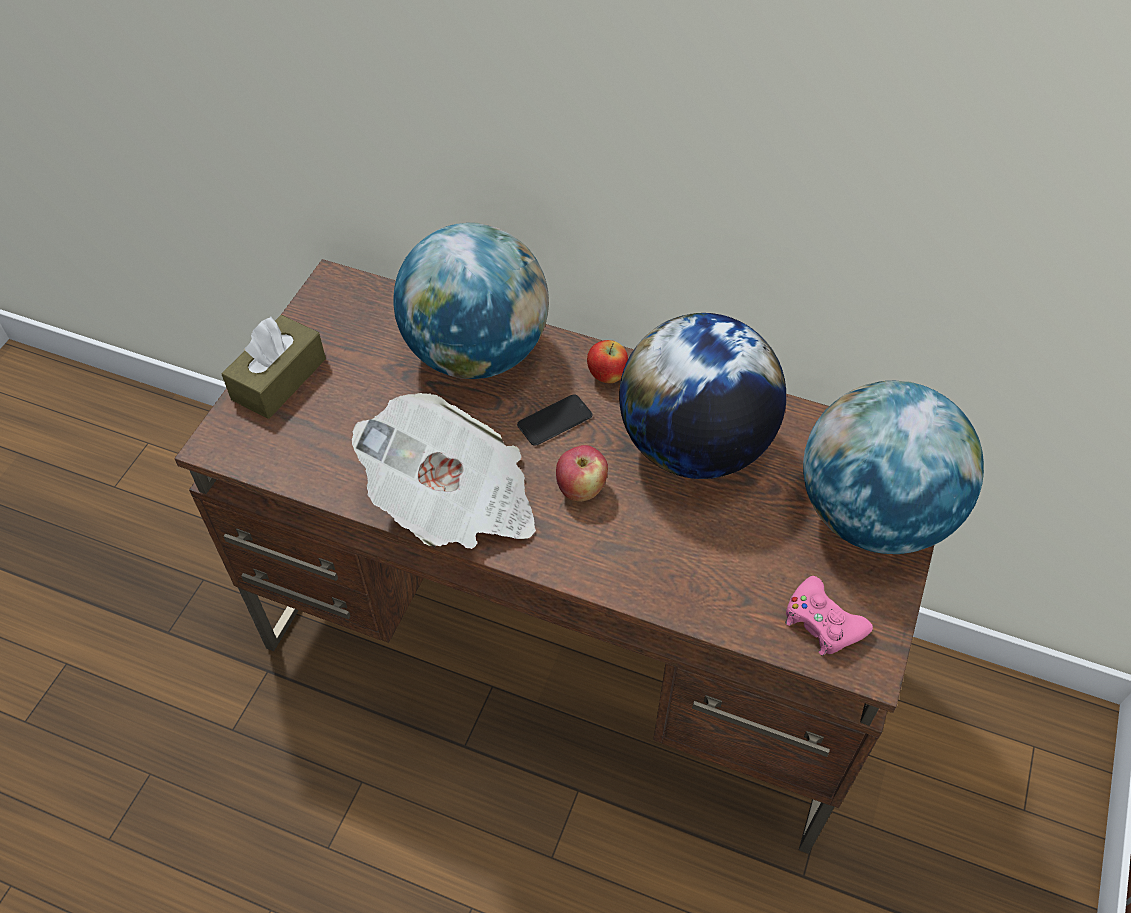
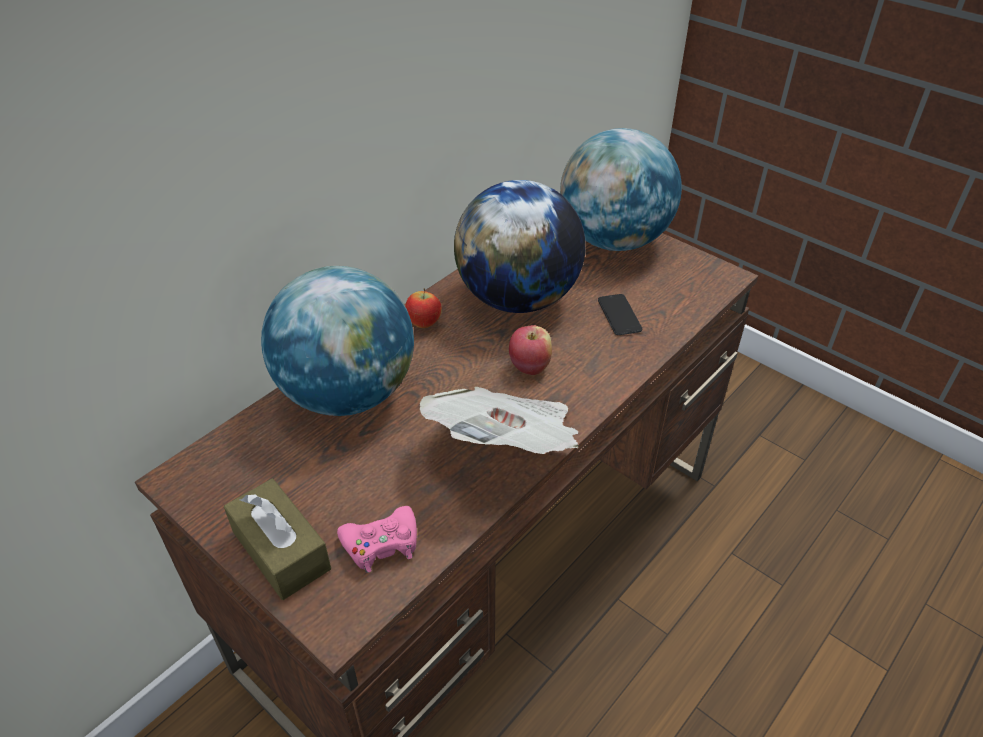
camera: 70 degrees left, 10 degrees down
phone [517,394,593,446] -> phone moved to [598,294,642,335]
pink game controller [785,576,873,656] -> pink game controller moved to [337,506,417,573]

